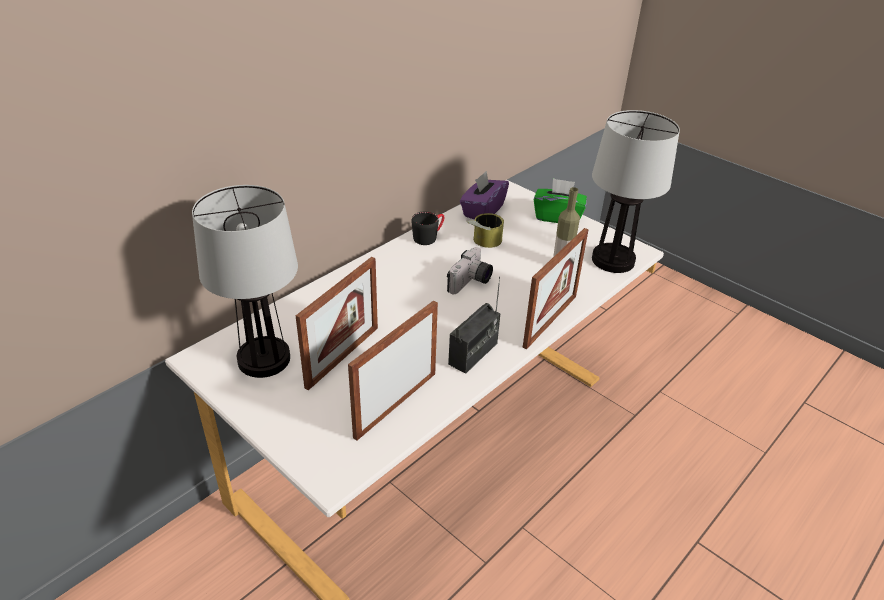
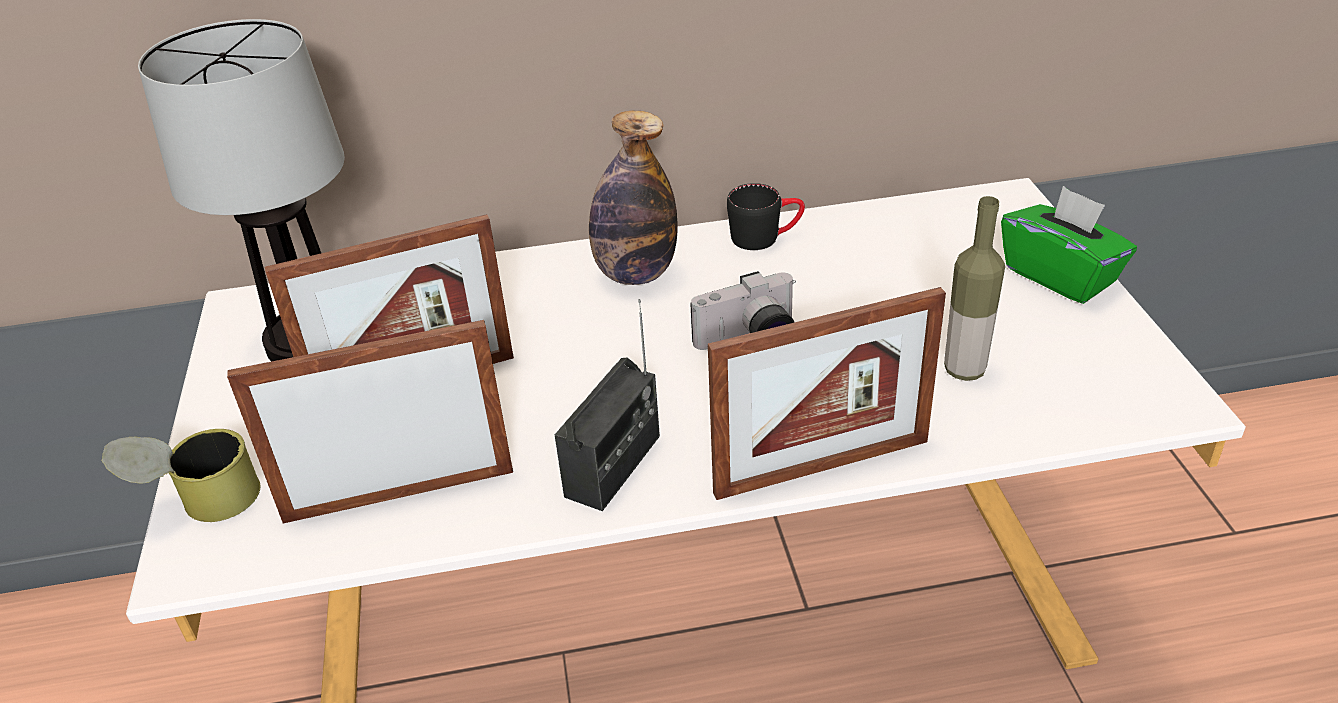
camera: 40 degrees right, 0 degrees up
radio [448,277,500,374] -> radio turned 45 degrees counterclockwise [555,299,660,511]
purple tissue box [460,171,509,220] -> none
can [466,213,504,248] -> can moved to [102,429,260,522]
table lamp [592,110,680,273] -> none
none -> bottle [589,111,678,285]

